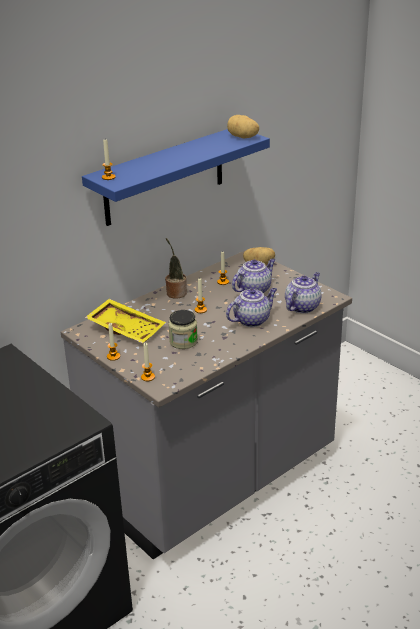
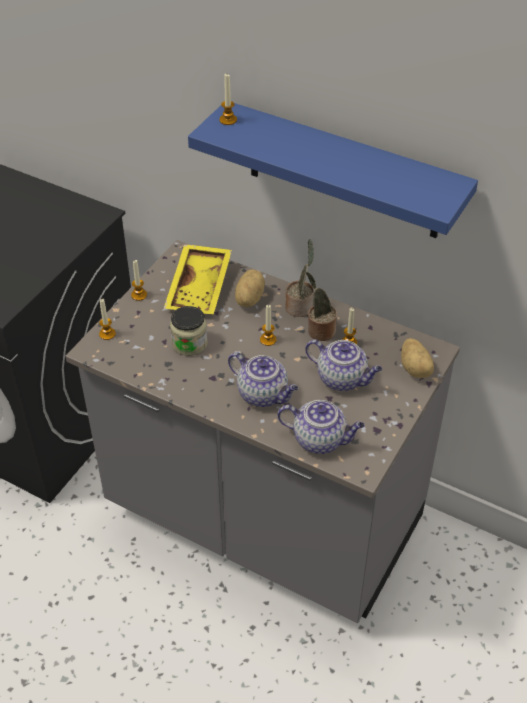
camera: 70 degrees right, 15 degrees up
potato [227,115,259,138] -> potato moved to [235,269,265,307]
none -> potted plant [306,272,337,341]

